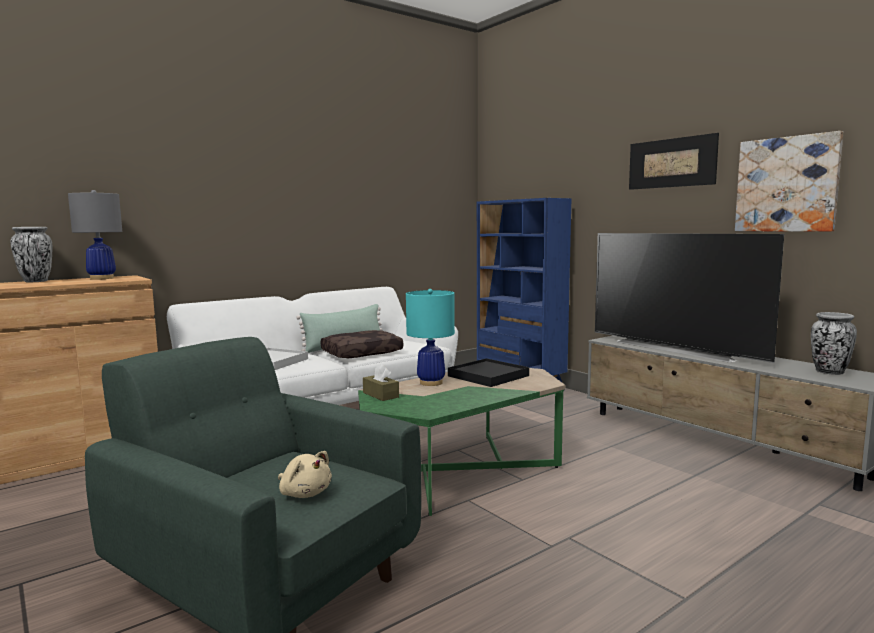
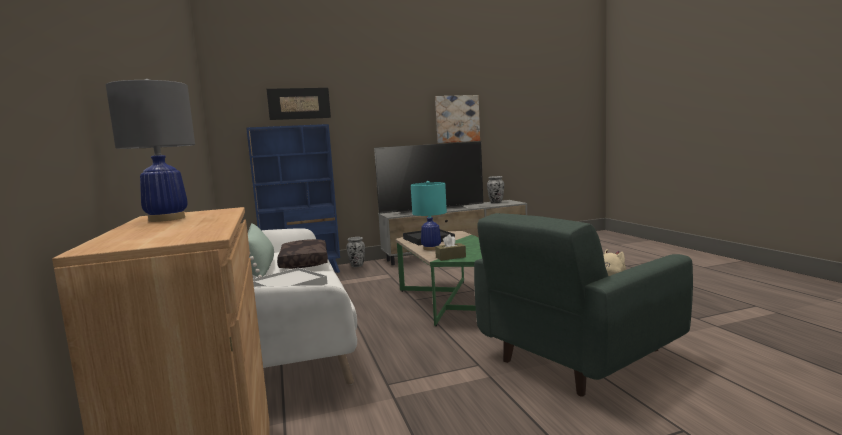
camera: 70 degrees left, 0 degrees up
vase [10,227,52,282] -> vase moved to [346,237,365,267]
picture [629,133,719,190] -> picture moved to [267,88,331,120]

